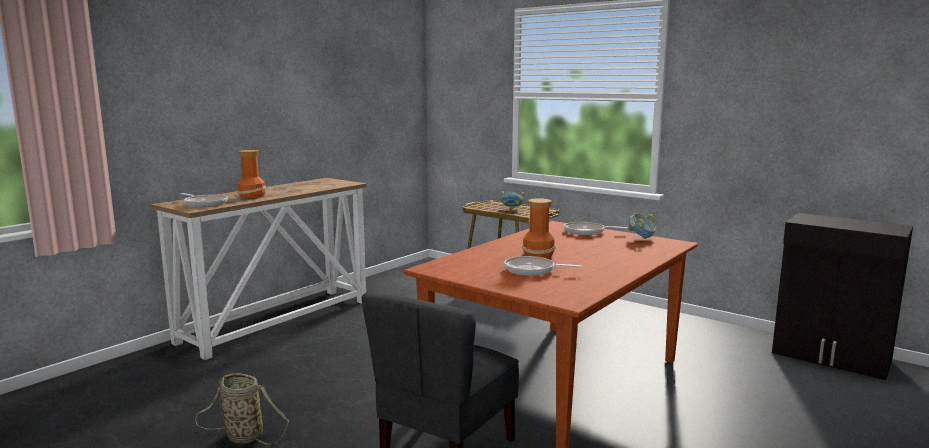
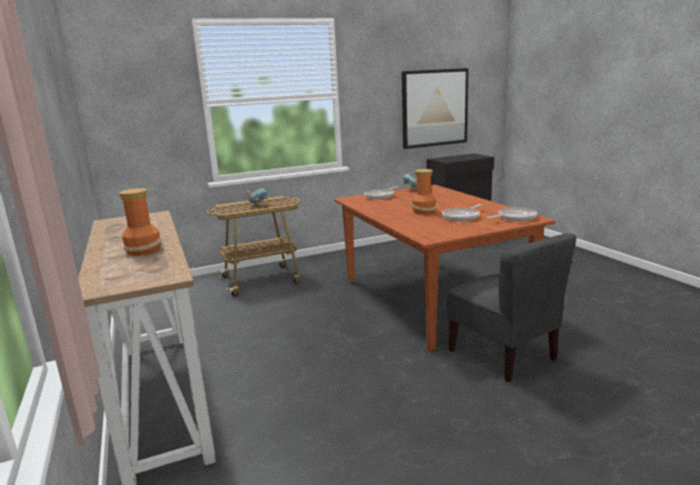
camera: 60 degrees left, 5 degrees up
frying pan [181,193,228,207] -> frying pan moved to [486,208,538,221]
basket [195,373,289,445] -> none
none -> picture [402,68,469,149]

